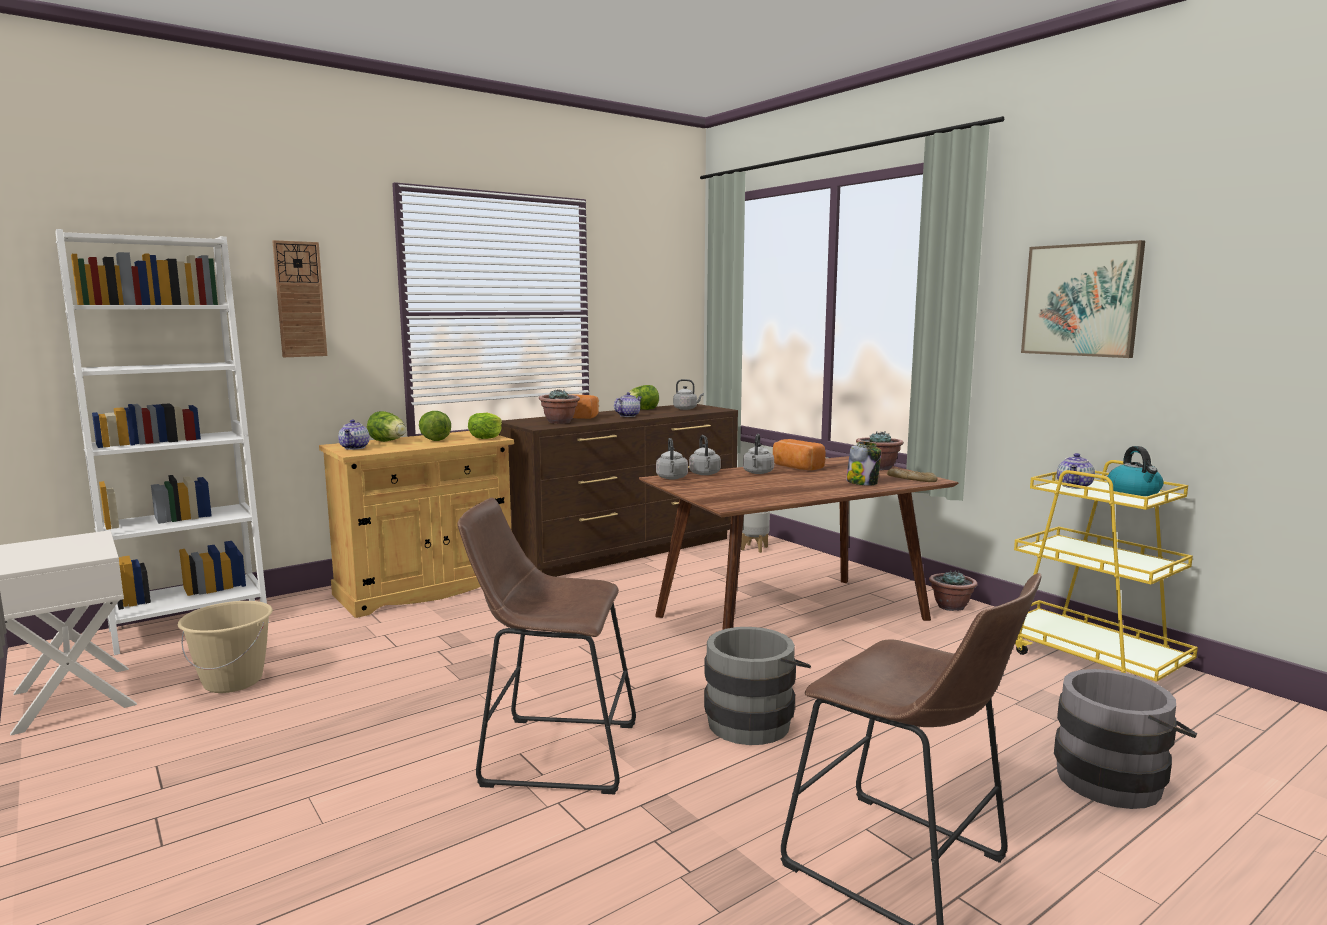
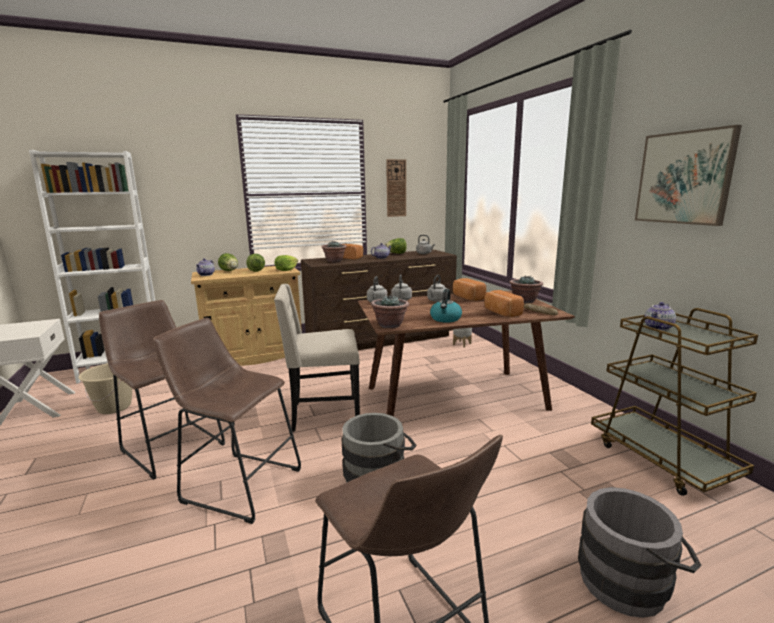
camera: 15 degrees right, 5 degrees up
wall clock [272,240,327,357] -> wall clock moved to [386,159,406,217]
jar [846,442,881,486] -> bread [484,290,524,317]
potted plant [929,570,977,611] -> potted plant moved to [371,294,409,328]
yellow cart [1014,460,1198,682] -> brown cart [591,308,758,496]
kettle [1108,446,1163,496] -> kettle moved to [430,289,462,322]
none -> brown stool [99,300,225,480]
none -> beige chair [274,284,360,432]

